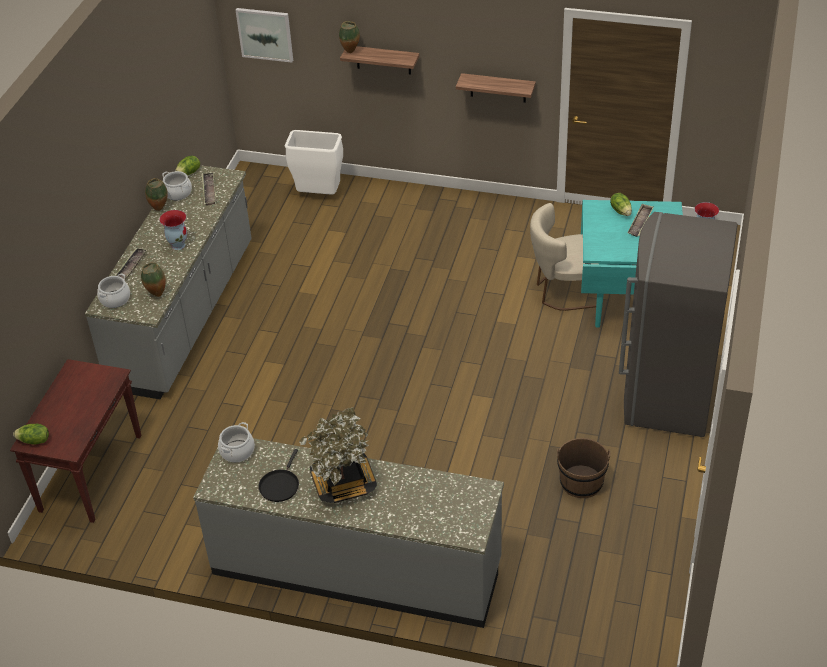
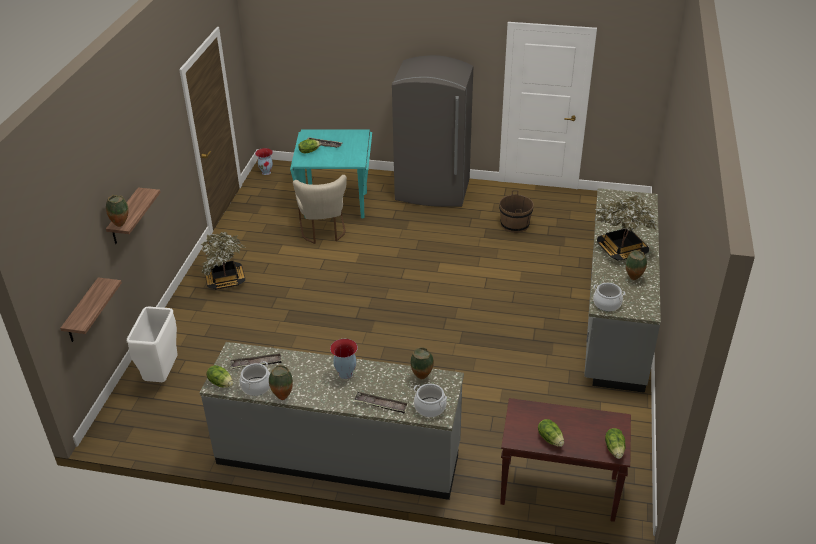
camera: 95 degrees left, 5 degrees down
picture [235,8,293,63] -> none
black frying pan [258,449,299,502] -> vase [626,250,647,280]
shelf [456,73,536,103] -> shelf moved to [60,277,122,342]
none -> potted plant [201,232,245,289]
none -> lettuce [538,419,564,447]

